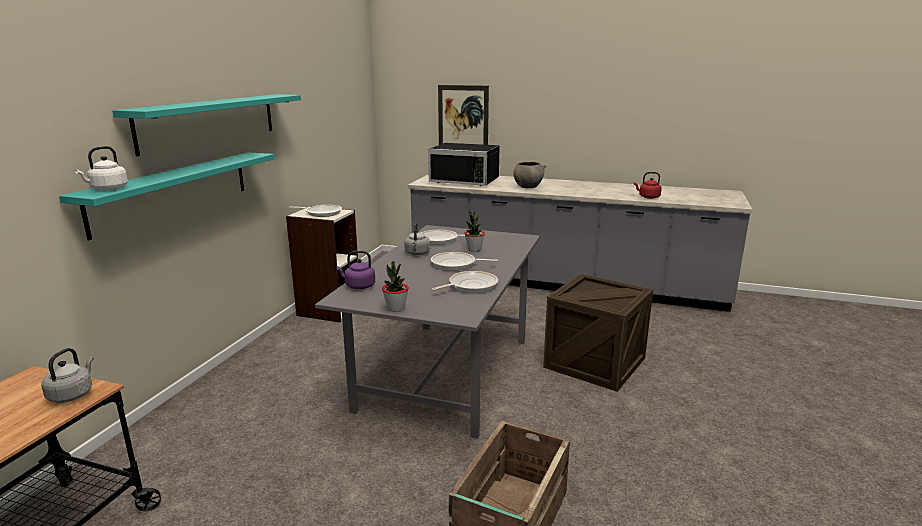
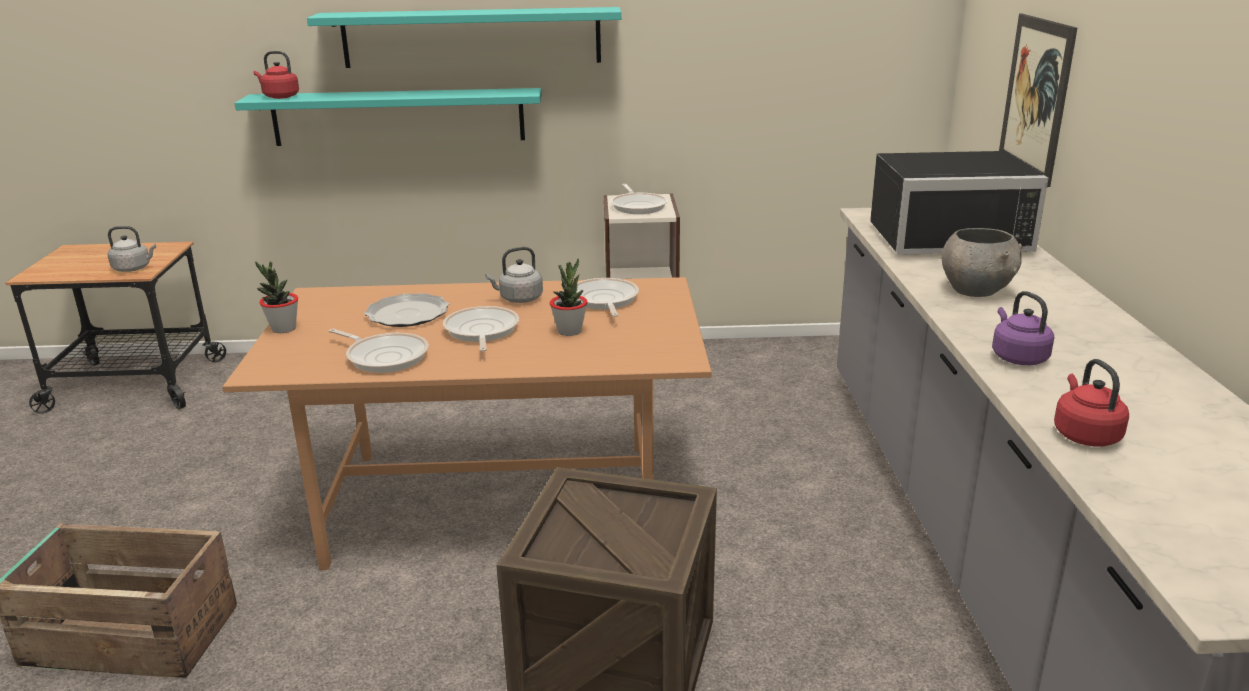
camera: 70 degrees right, 5 degrees up
white kettle [75,146,128,191] -> red kettle [254,51,299,99]
grey dining table [315,225,540,439] -> brown dining table [222,277,712,570]
purple kettle [336,251,375,289] -> purple kettle moved to [992,291,1054,365]
black microwave [428,143,500,186] -> black microwave turned 90 degrees counterclockwise [870,151,1049,255]
none -> plate [364,293,449,327]

